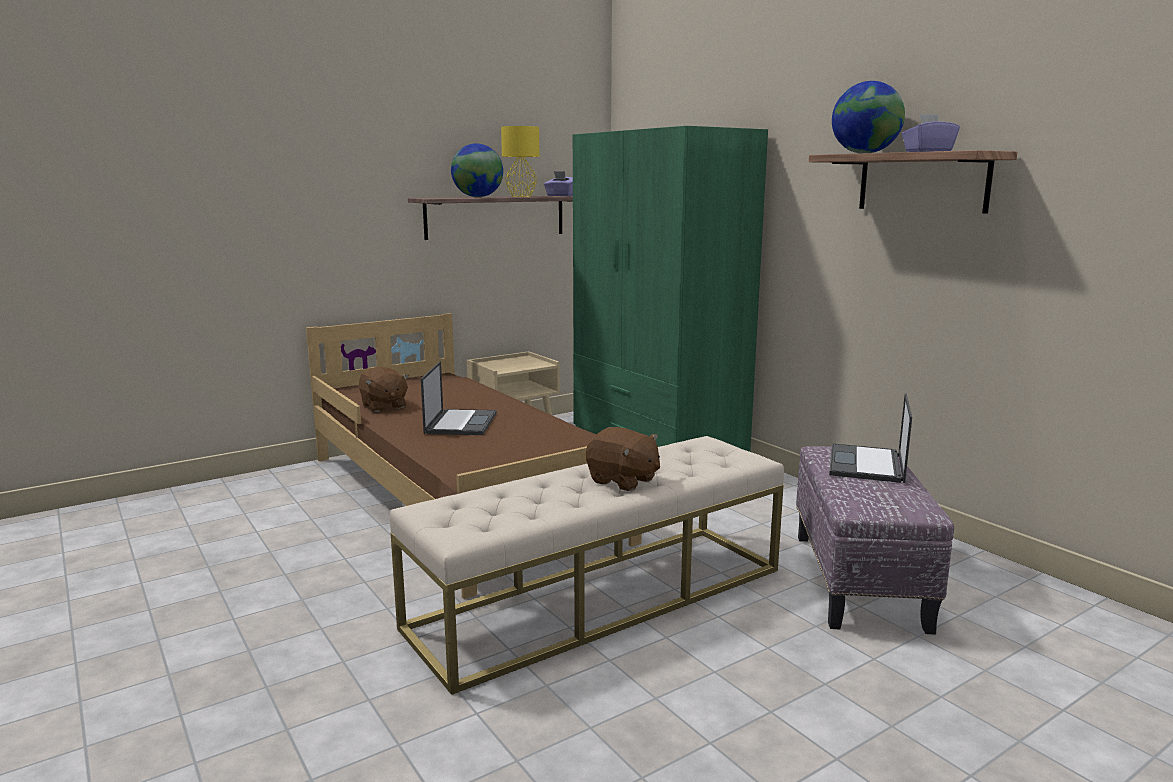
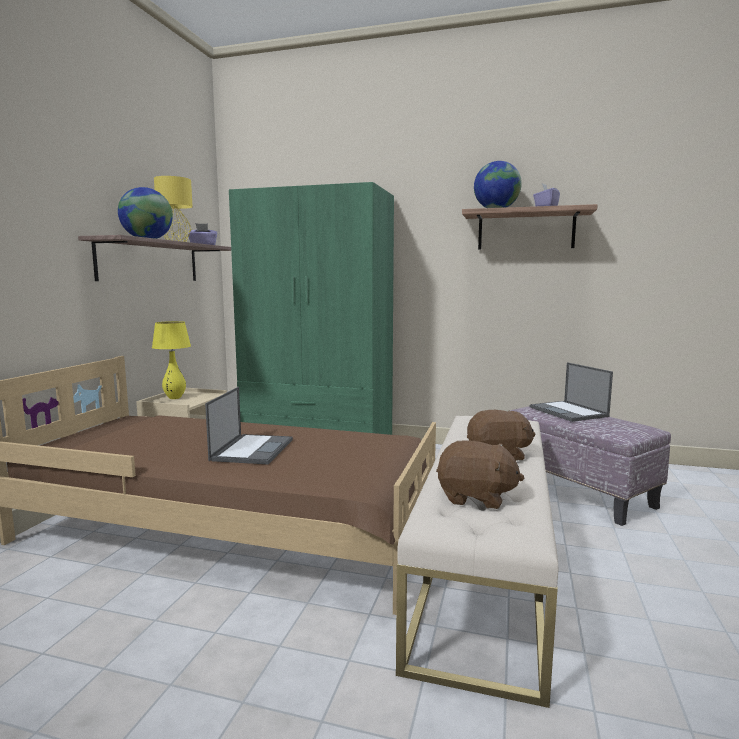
camera: 40 degrees left, 5 degrees down
brown plush toy [359,367,409,412] -> brown plush toy moved to [436,440,524,509]
laptop [421,361,497,435] -> laptop turned 45 degrees clockwise [205,387,293,464]
none -> yellow table lamp [152,321,191,399]

